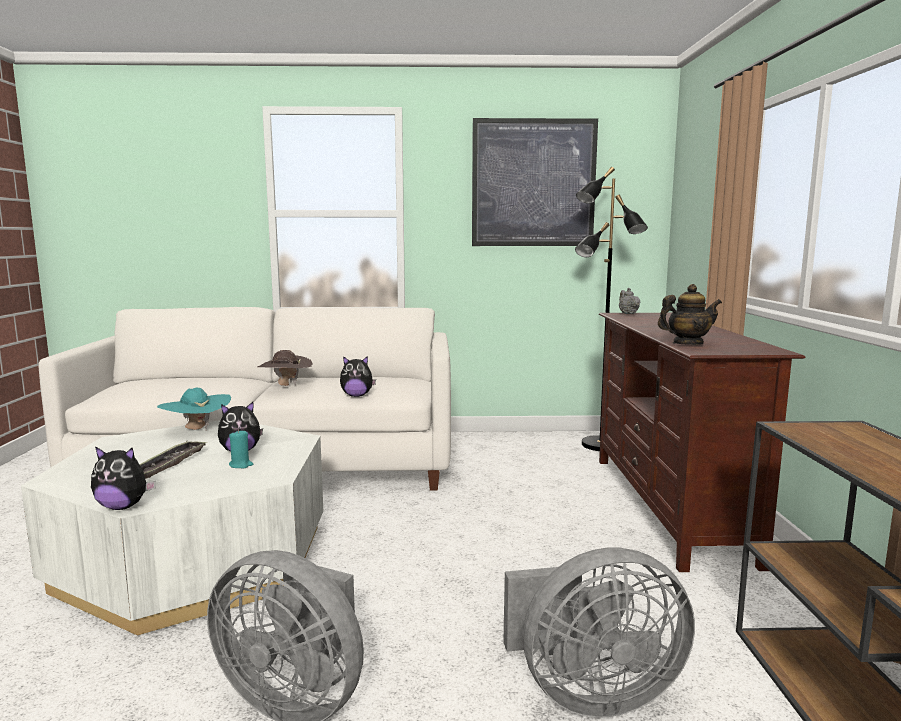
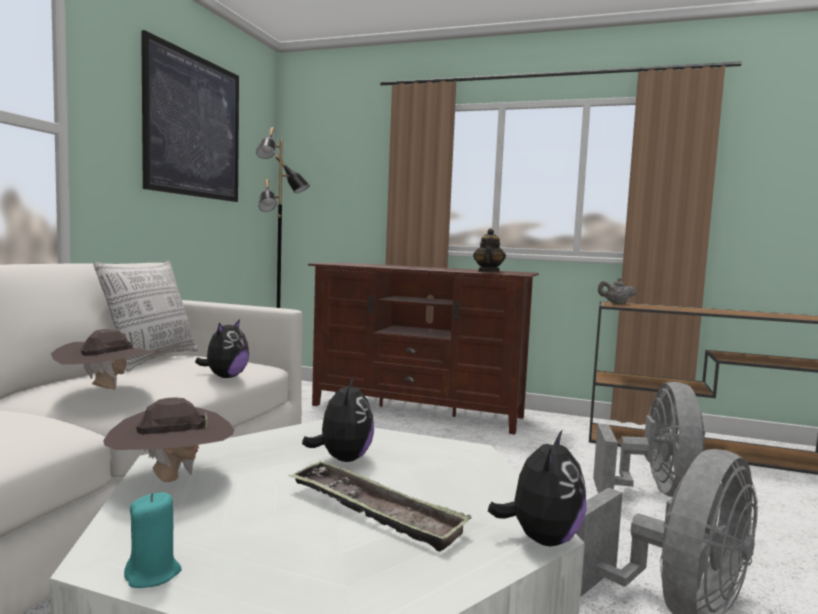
camera: 70 degrees left, 5 degrees down
turquoise hat [157,388,231,431] -> brown hat [103,397,234,482]
turquoise candle [229,429,253,468] -> turquoise candle moved to [124,492,181,588]
grey teapot [619,288,641,314] -> grey teapot moved to [598,278,637,305]
none -> pillow [94,261,198,371]

